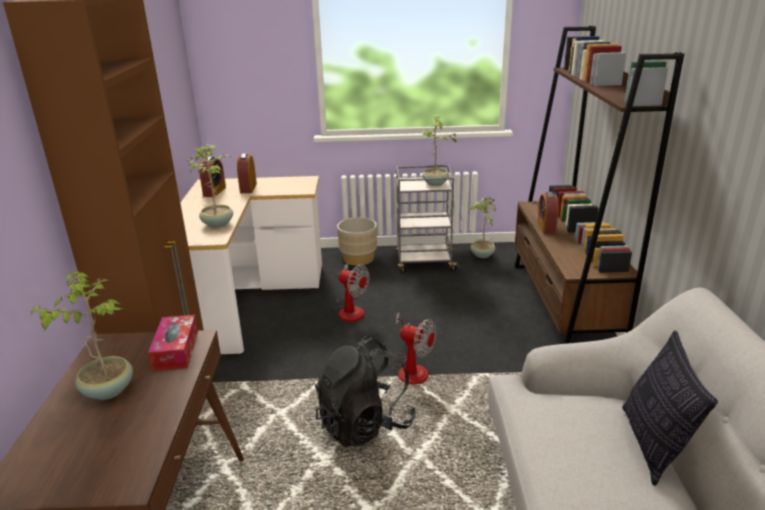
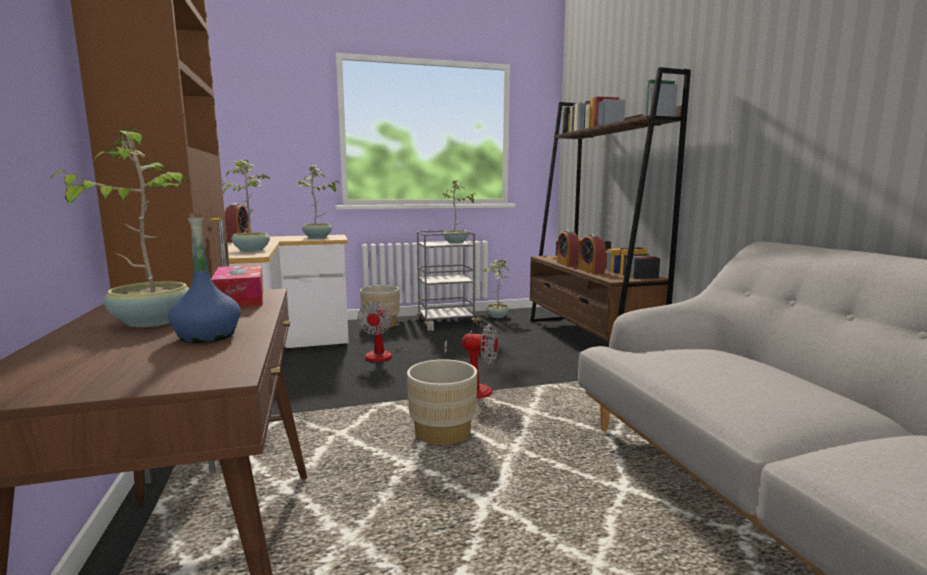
camera: 15 degrees left, 15 degrees down
alarm clock [237,154,257,193] -> alarm clock moved to [579,234,606,274]
black backpack [315,336,416,447] -> beige planter [407,359,477,445]
fan [336,263,370,322] -> fan turned 75 degrees clockwise [358,301,434,362]
pillow [622,330,718,486] -> none
none -> blue bottle [168,213,241,343]
none -> potted plant [297,165,340,239]

